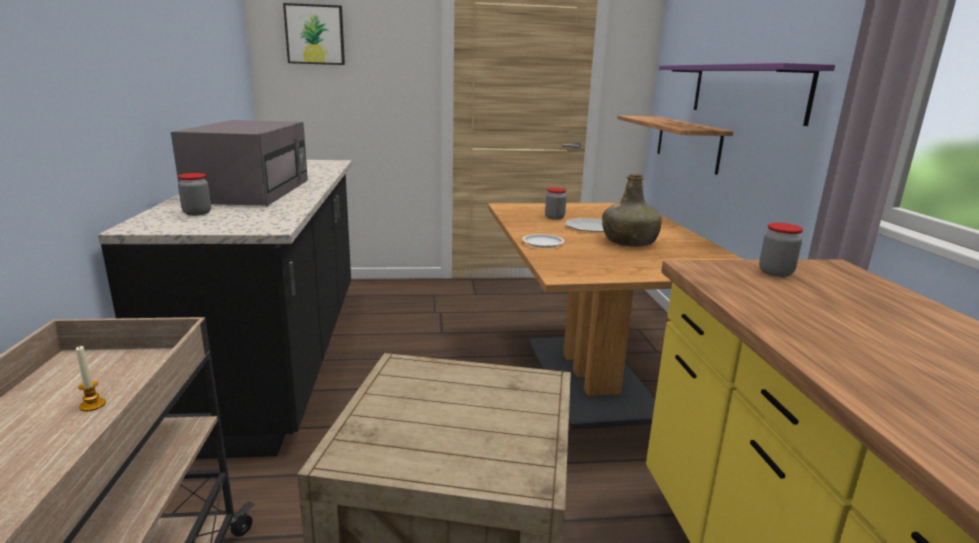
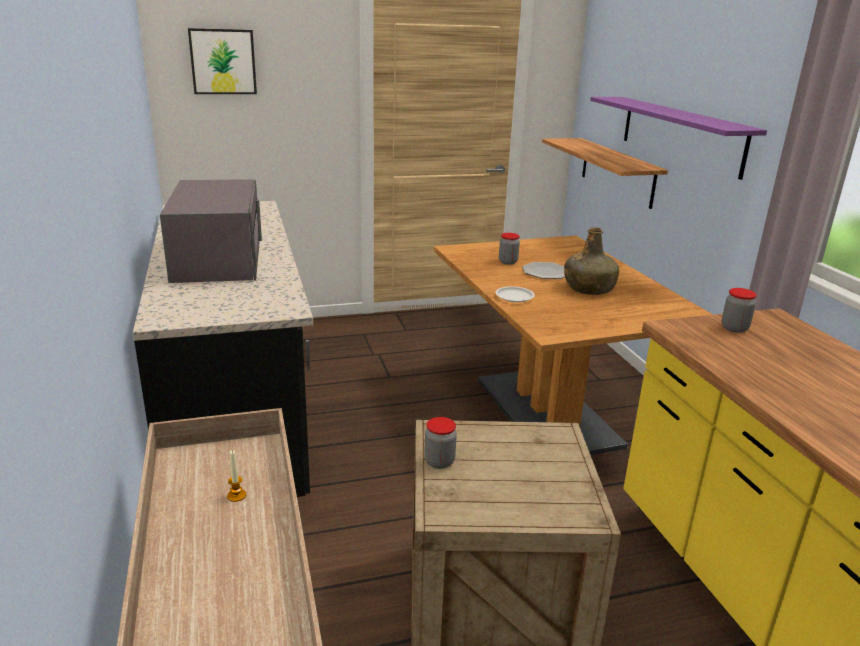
camera: 10 degrees left, 5 degrees up
jar [178,173,211,216] -> jar moved to [424,417,457,469]

